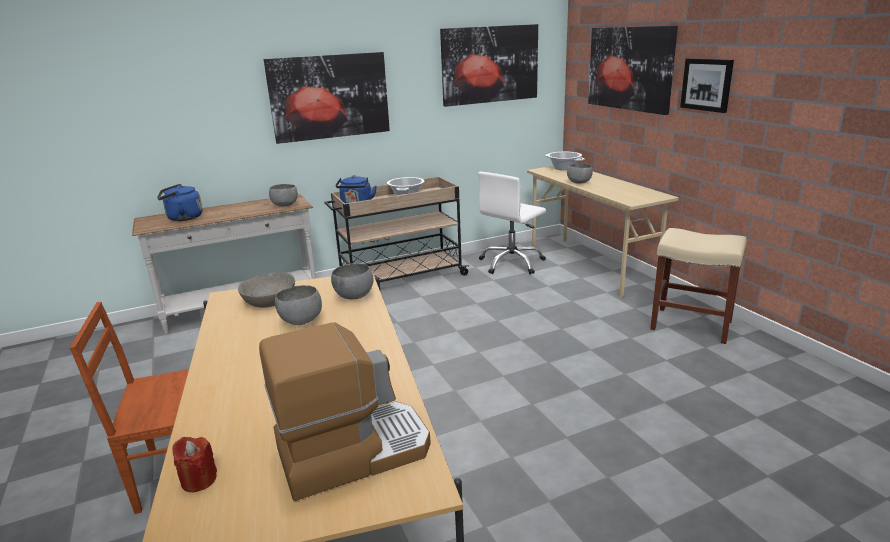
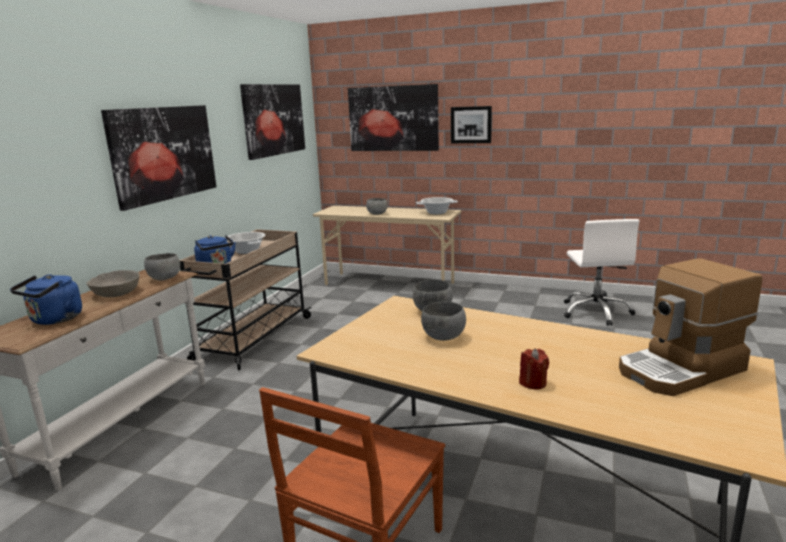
camera: 45 degrees left, 5 degrees down
red candle [172,437,217,492] -> red candle moved to [519,349,549,389]
grey bowl [238,272,295,308] -> grey bowl moved to [86,270,140,297]
coffee machine [259,323,431,501] -> coffee machine turned 135 degrees counterclockwise [619,258,762,396]
white office chair [478,172,546,274] -> white office chair moved to [564,219,639,326]
cooking pot [545,152,585,170] -> cooking pot moved to [416,197,458,214]
beige stool [650,228,746,344] -> none

